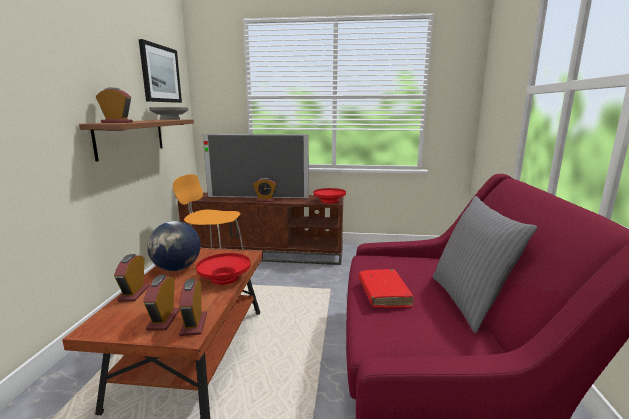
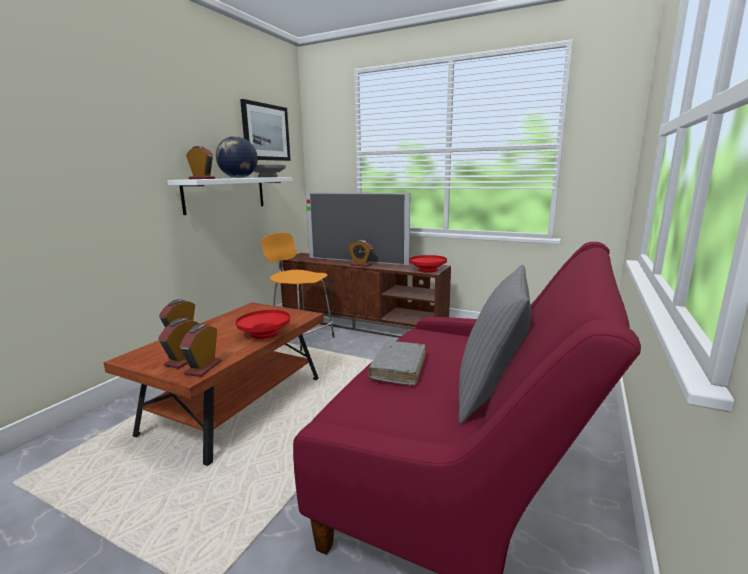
camera: 20 degrees right, 0 degrees up
brown shelf [79,119,194,162] -> white shelf [167,177,292,215]
globe [147,221,201,271] -> globe moved to [216,136,258,178]
red book [359,269,413,308] -> grey book [368,341,426,385]

